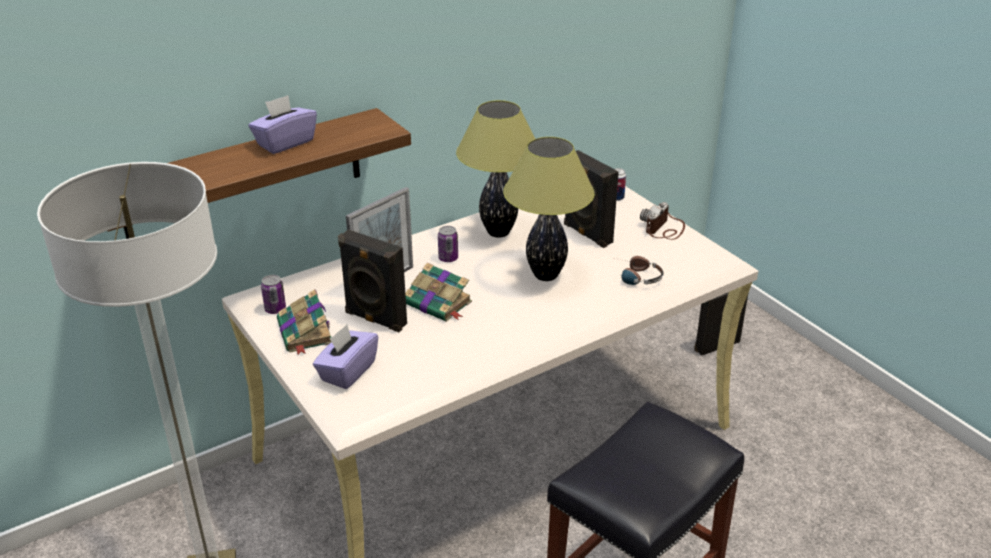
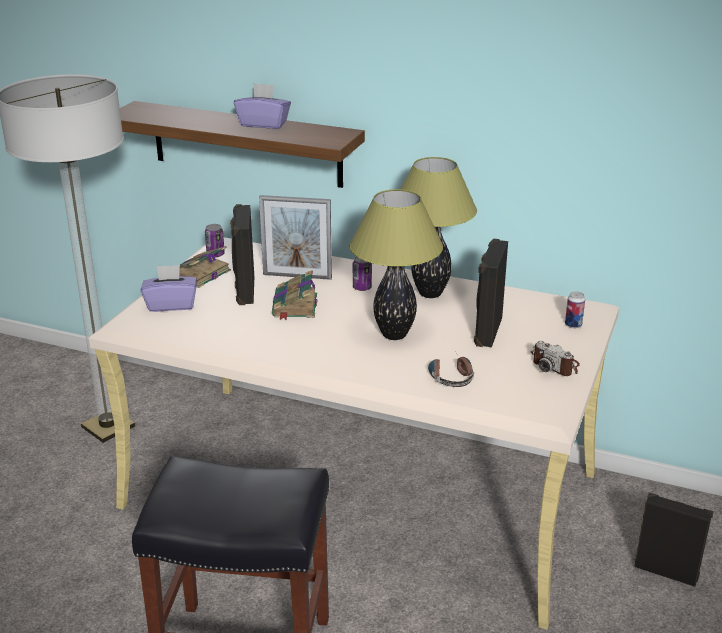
camera: 55 degrees right, 5 degrees down
camera [640,202,685,240] -> camera turned 135 degrees counterclockwise [530,341,580,376]

